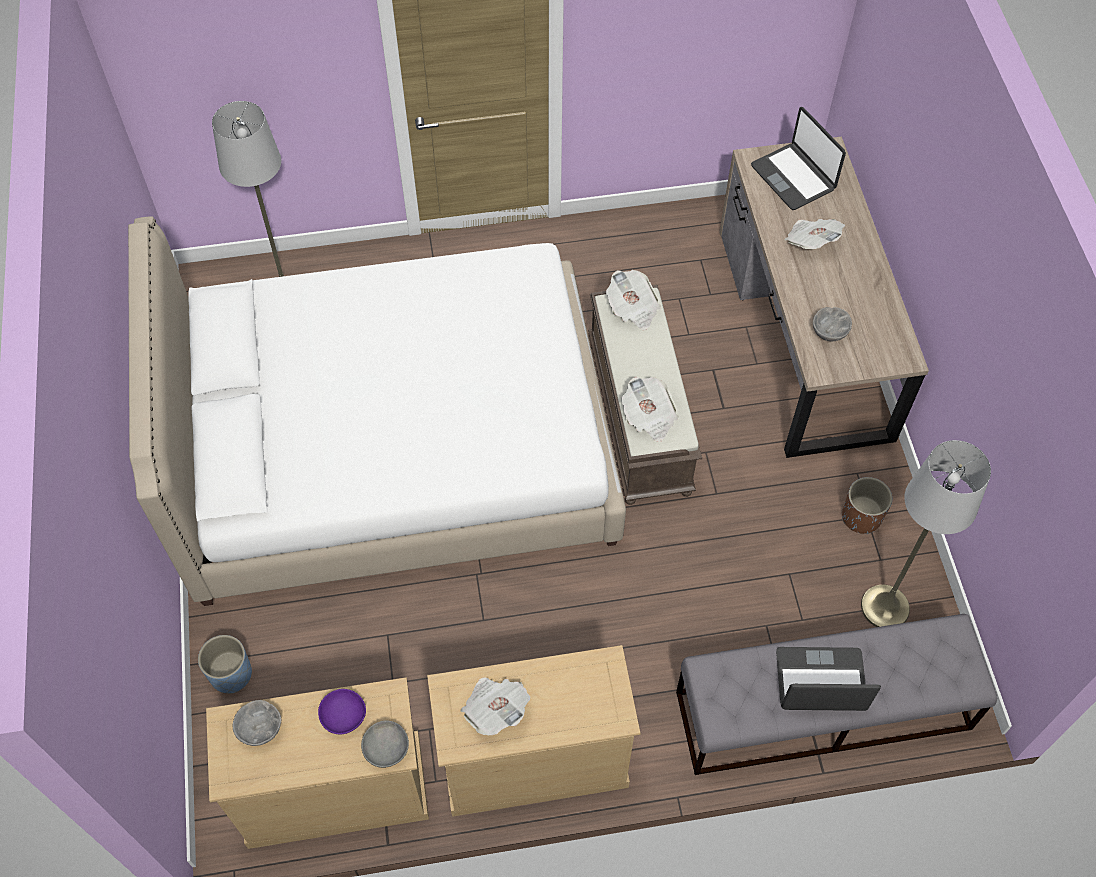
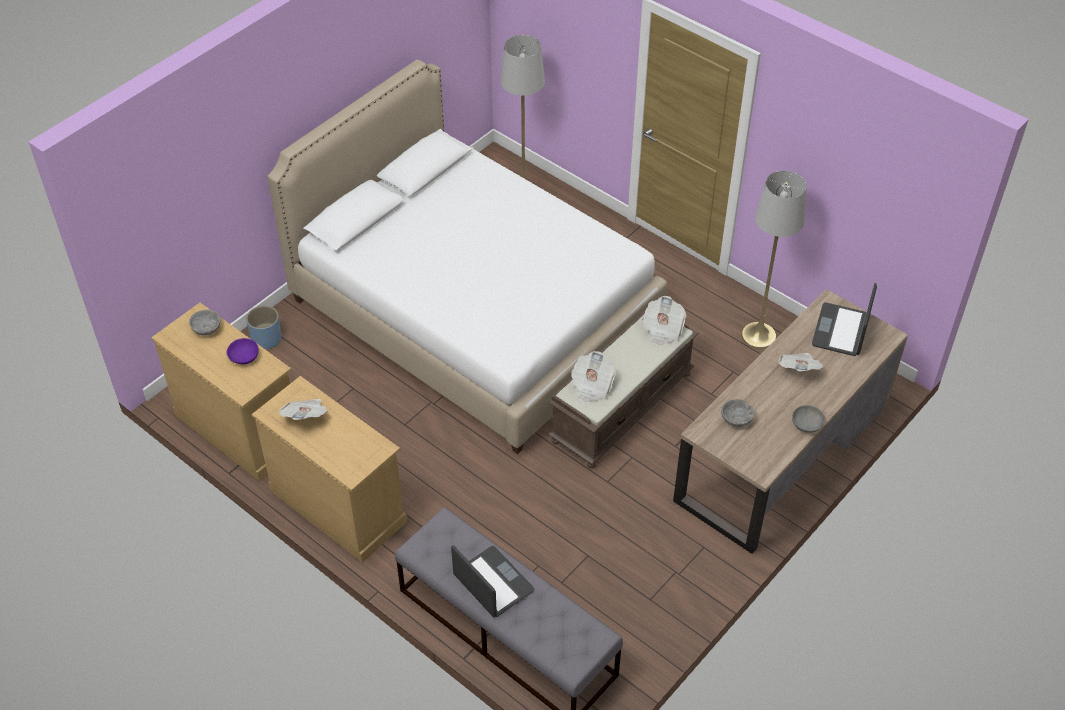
camera: 50 degrees right, 10 degrees down
grey bowl [361,720,409,768] -> grey bowl moved to [792,405,825,433]
brown planter [842,477,892,534] -> none
grey floor lamp [861,440,991,627] -> grey floor lamp moved to [741,171,807,349]

